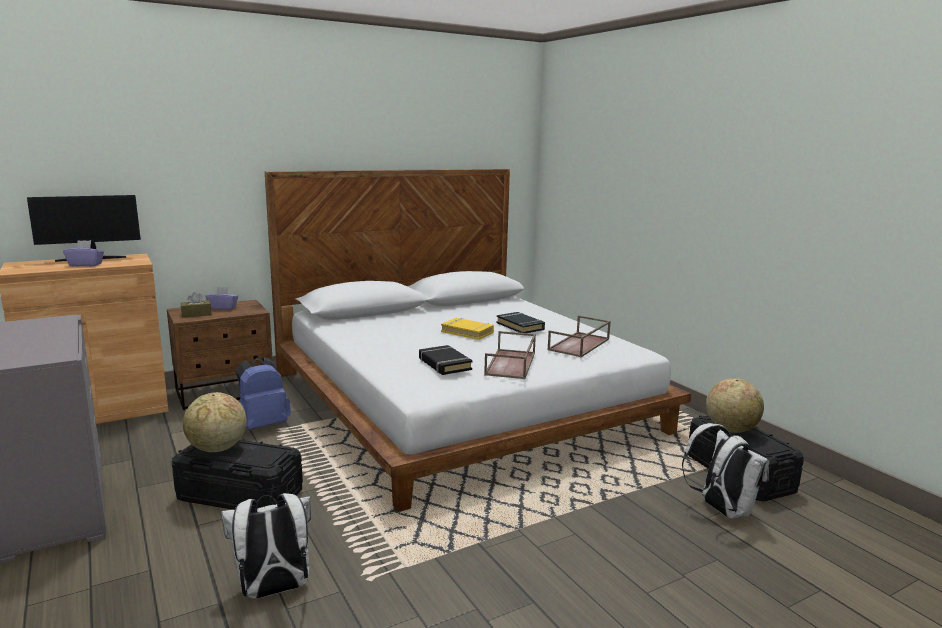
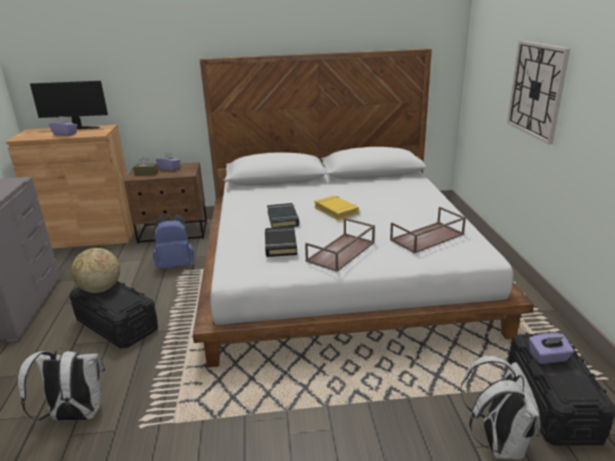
camera: 25 degrees right, 10 degrees up
black book [497,312,545,333] -> black book moved to [267,203,299,228]
globe [706,378,764,433] -> purple tissue box [529,333,574,364]
none -> wall clock [507,41,570,144]

